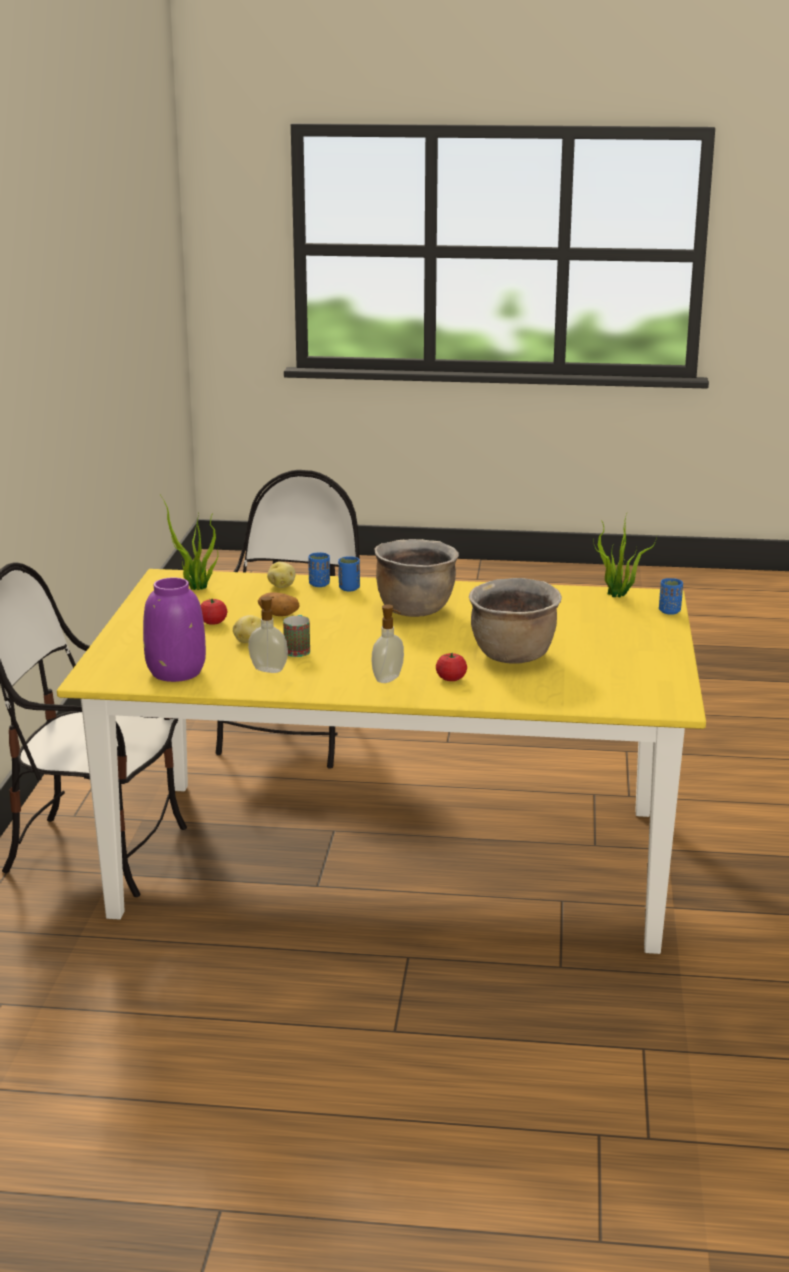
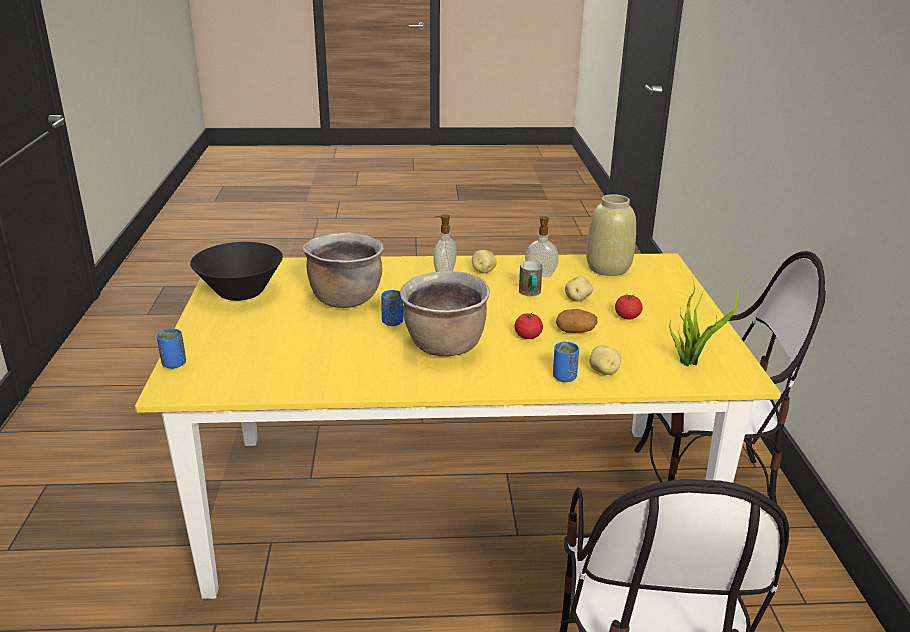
camera: 170 degrees right, 5 degrees up
purple vase [143,577,206,682] -> beige vase [586,194,636,276]
blue cup [338,556,360,591] -> blue cup moved to [381,290,403,326]
tomato [436,653,467,681] -> tomato moved to [514,312,543,339]
potted plant [593,514,657,597] -> none
none -> black bowl [190,242,283,301]
none -> potato [472,250,497,273]

